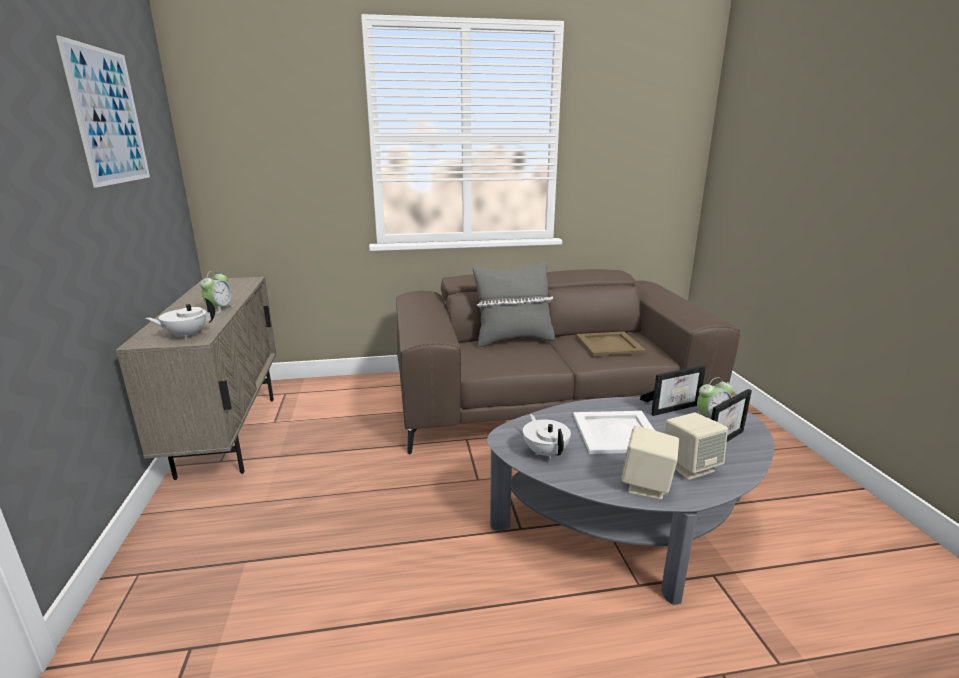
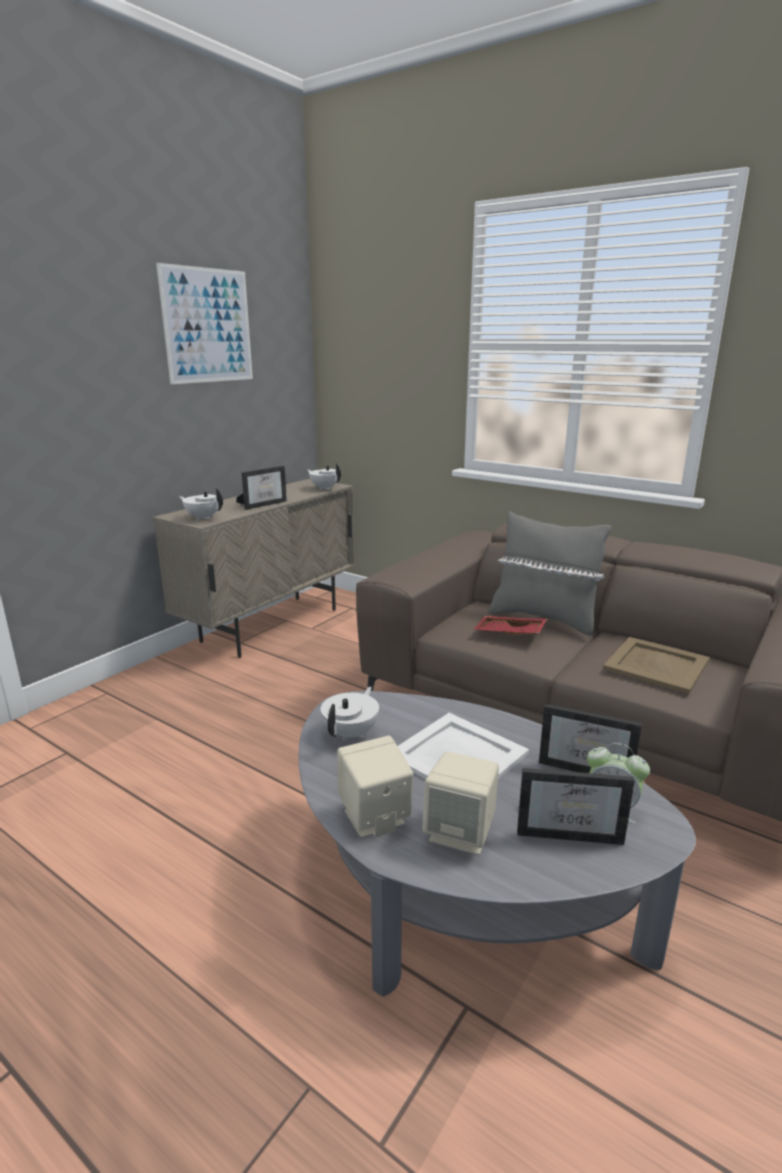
camera: 45 degrees right, 0 degrees up
alarm clock [200,271,234,314] -> picture frame [236,466,287,510]
none -> white teapot [307,463,341,490]
none -> red tray [474,616,547,635]

